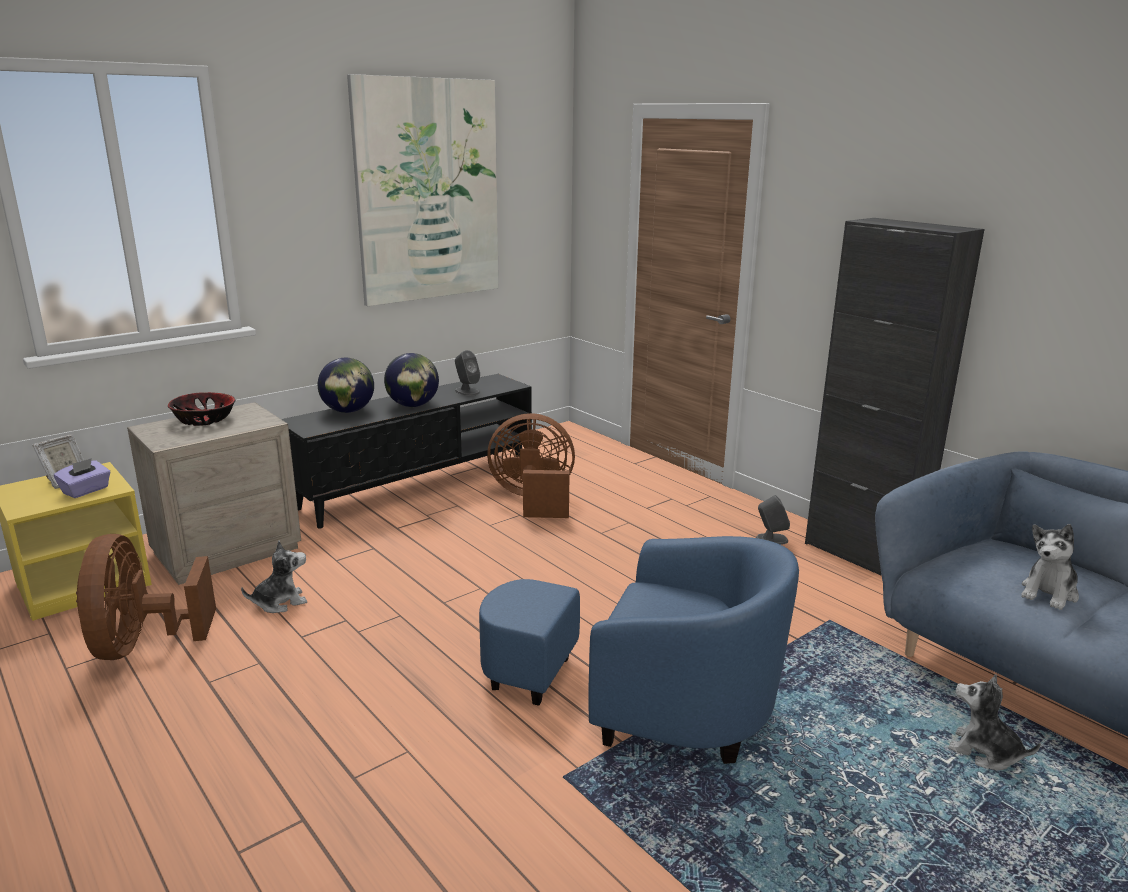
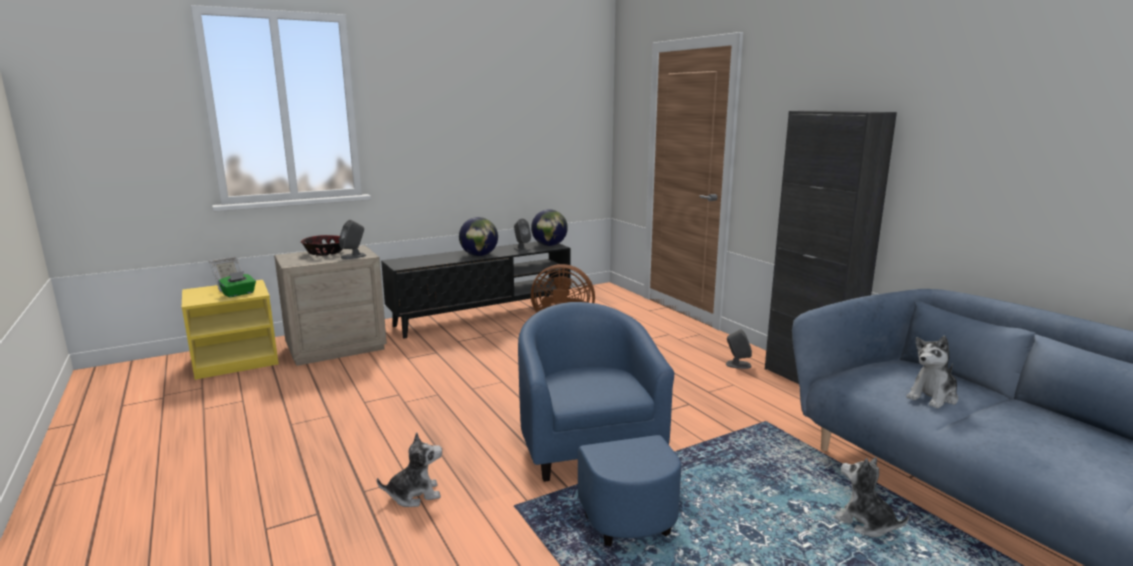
camera: 10 degrees right, 5 degrees down
purple tissue box [54,458,111,498] -> green tissue box [218,271,256,297]
brown fan [76,534,216,660] -> none
plush toy [241,541,307,613] -> plush toy moved to [377,432,442,507]
globe [318,358,374,413] -> globe moved to [531,209,568,246]
picture [347,74,499,306] -> none
blue armchair [479,536,799,764] -> blue armchair turned 135 degrees counterclockwise [518,302,681,546]
none -> grey speaker [339,220,366,259]

